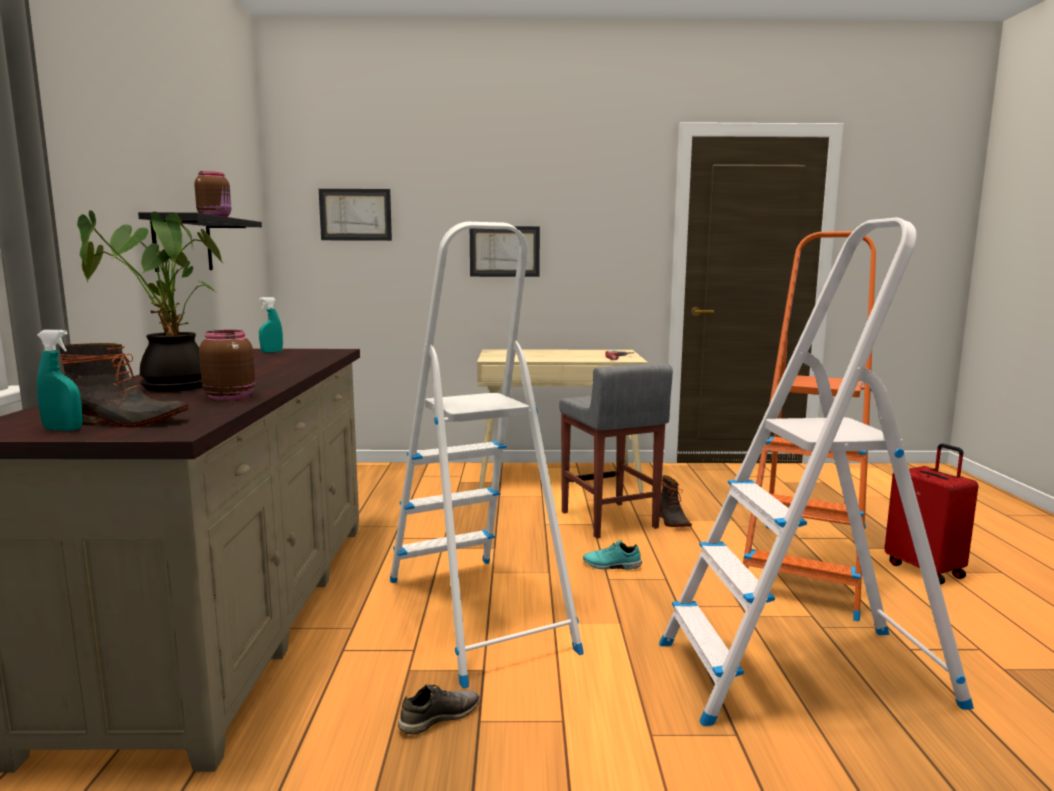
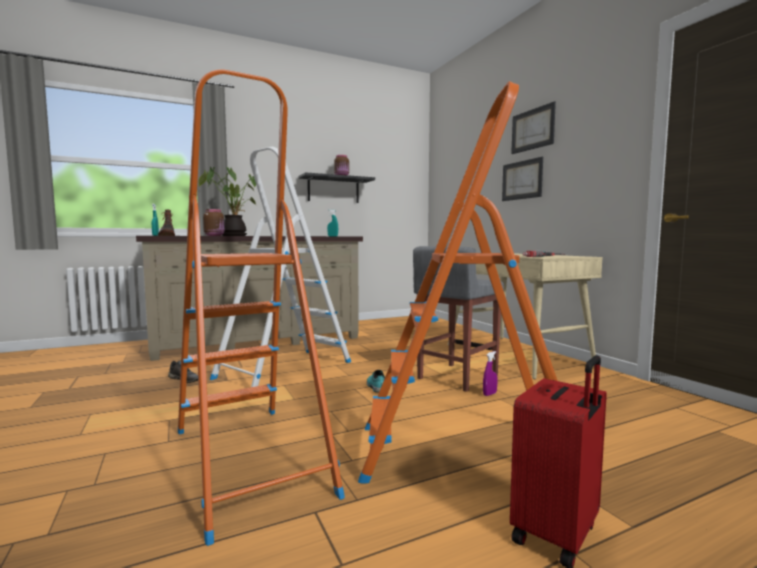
camera: 65 degrees right, 5 degrees down
picture [319,189,392,241] -> picture moved to [511,101,556,154]
white step ladder [659,218,974,726] -> orange step ladder [178,69,345,546]
boot [660,475,692,527] -> purple spray bottle [483,351,497,396]

